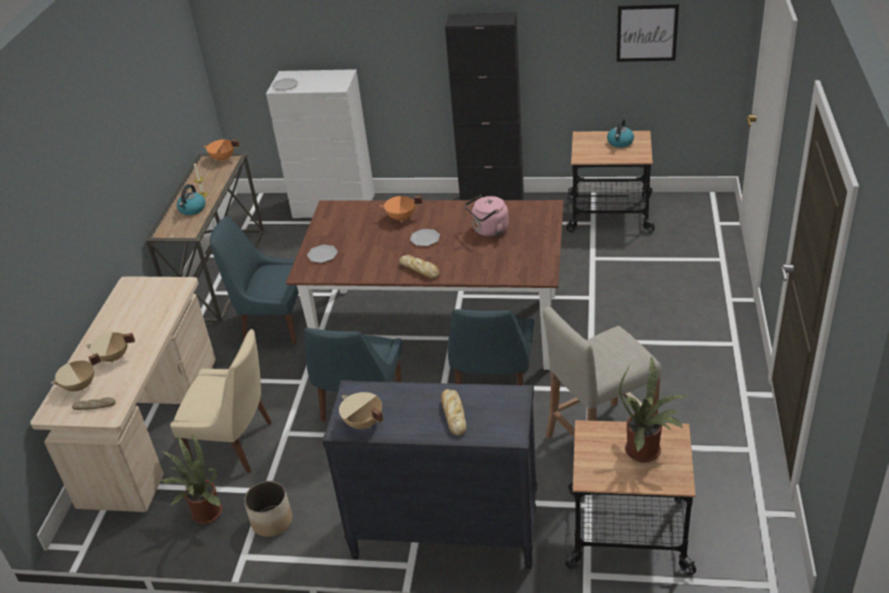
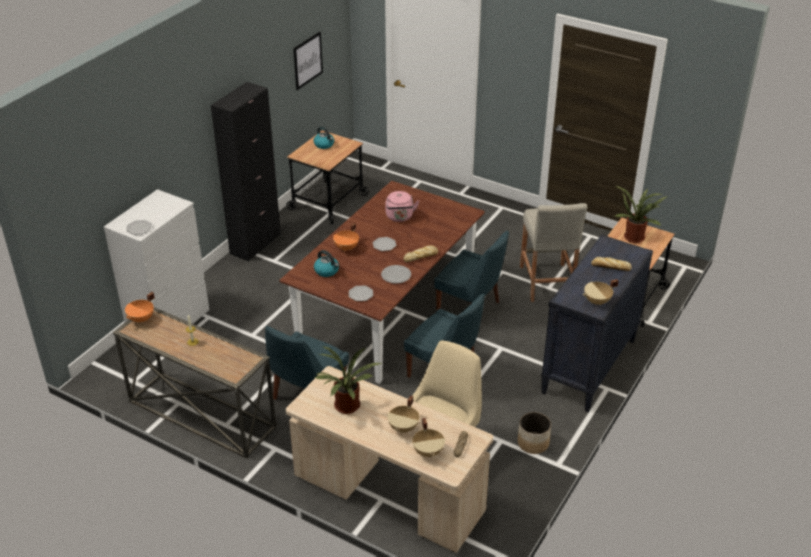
camera: 70 degrees left, 0 degrees up
potted plant [158,433,223,524] -> potted plant moved to [315,346,383,414]
kettle [177,184,206,215] -> kettle moved to [314,250,339,277]
none -> plate [381,265,411,284]

